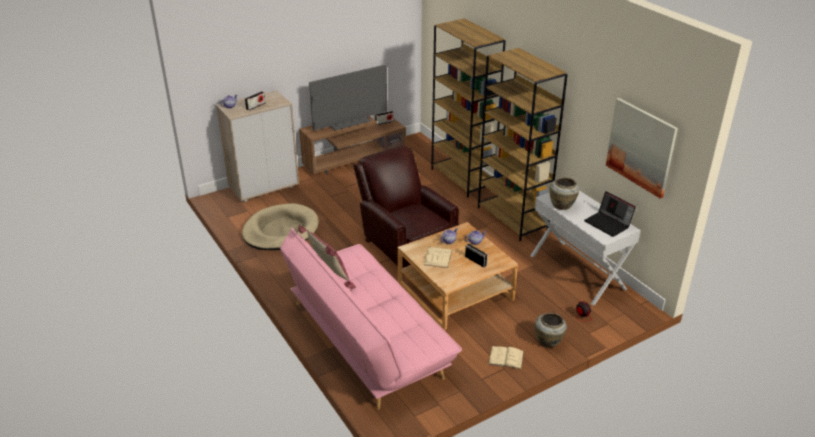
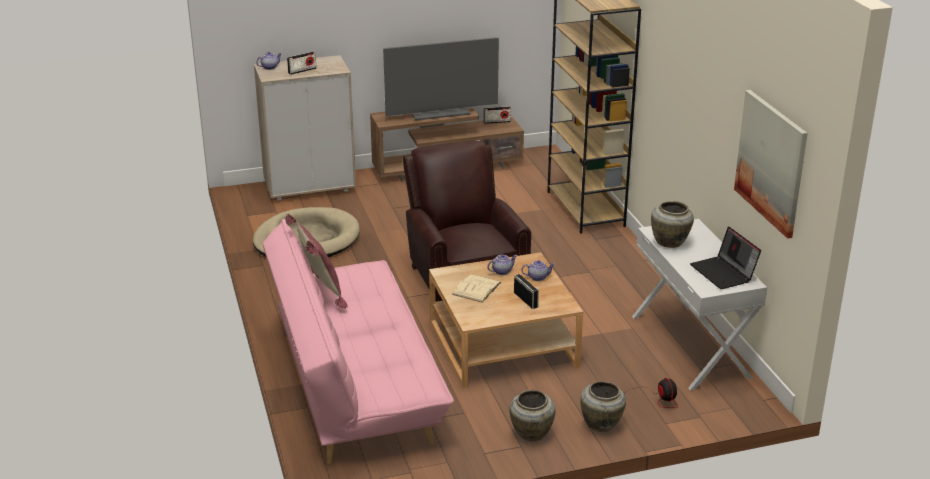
camera: 15 degrees right, 5 degrees down
brown bookcase [478,48,568,241] -> none
beige book [488,346,524,370] -> beige vase [509,390,556,442]

